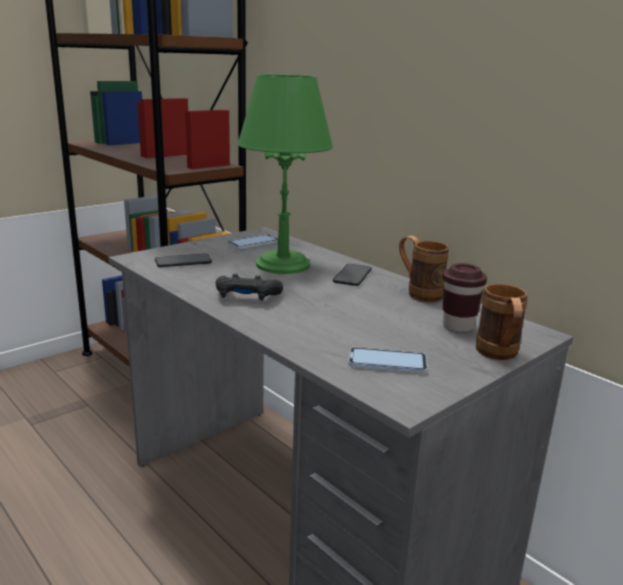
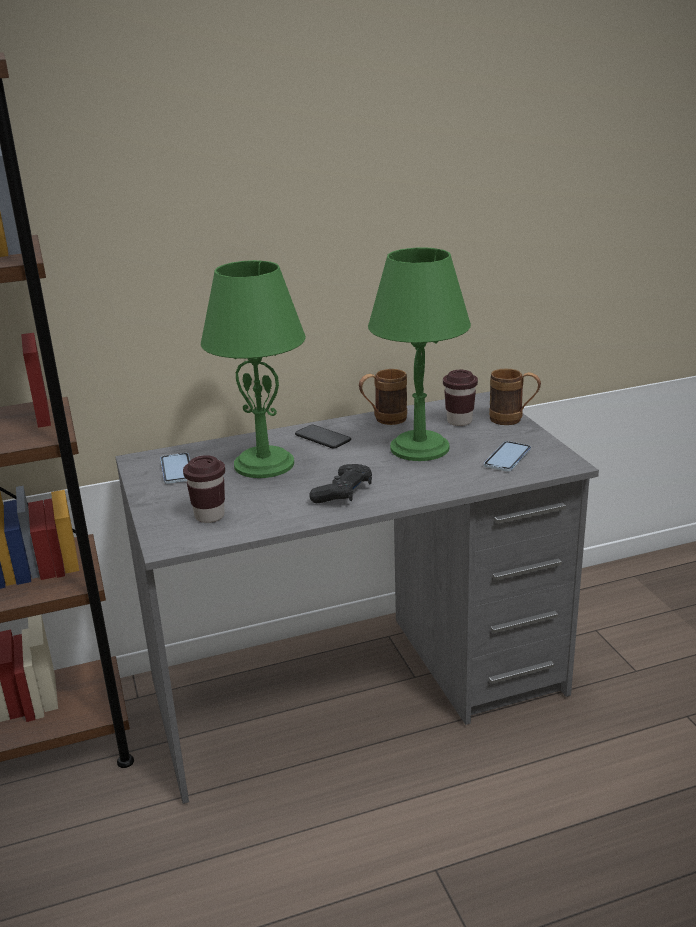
camera: 65 degrees left, 5 degrees up
phone [155,254,212,267] -> brown cup [183,455,225,523]
none -> green table lamp [368,247,471,461]

